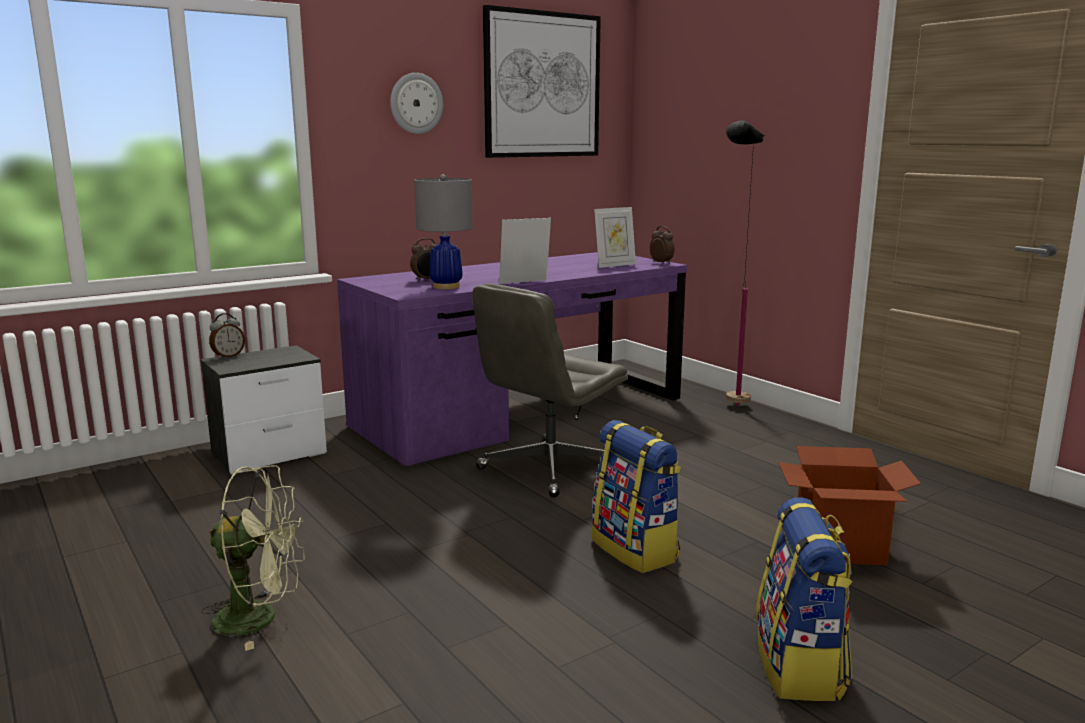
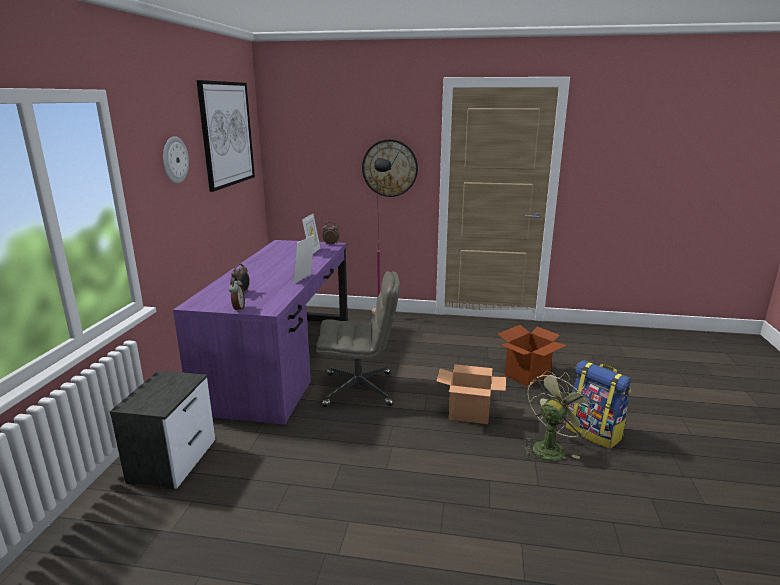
camera: 45 degrees left, 5 degrees up
green fan [202,465,305,651] -> green fan moved to [522,370,597,461]
alarm clock [209,313,245,359] -> alarm clock moved to [229,278,245,312]
grey table lamp [414,174,473,289] -> none
grey office chair [472,284,628,497] -> grey office chair turned 90 degrees counterclockwise [316,271,400,407]
backpack [592,420,681,573] -> cardboard box [437,364,506,424]
none -> wall clock [362,139,418,197]

